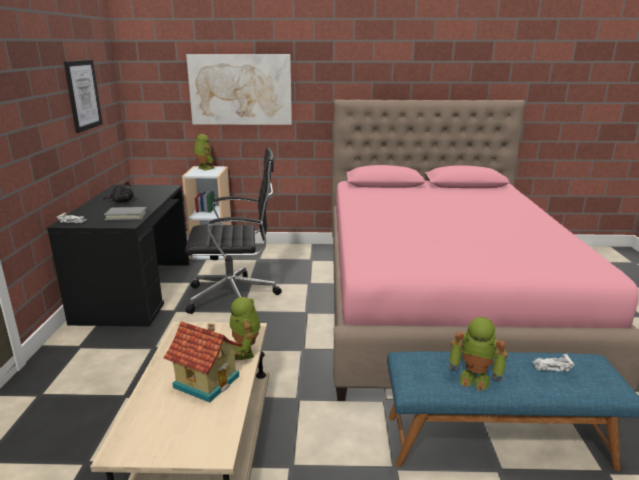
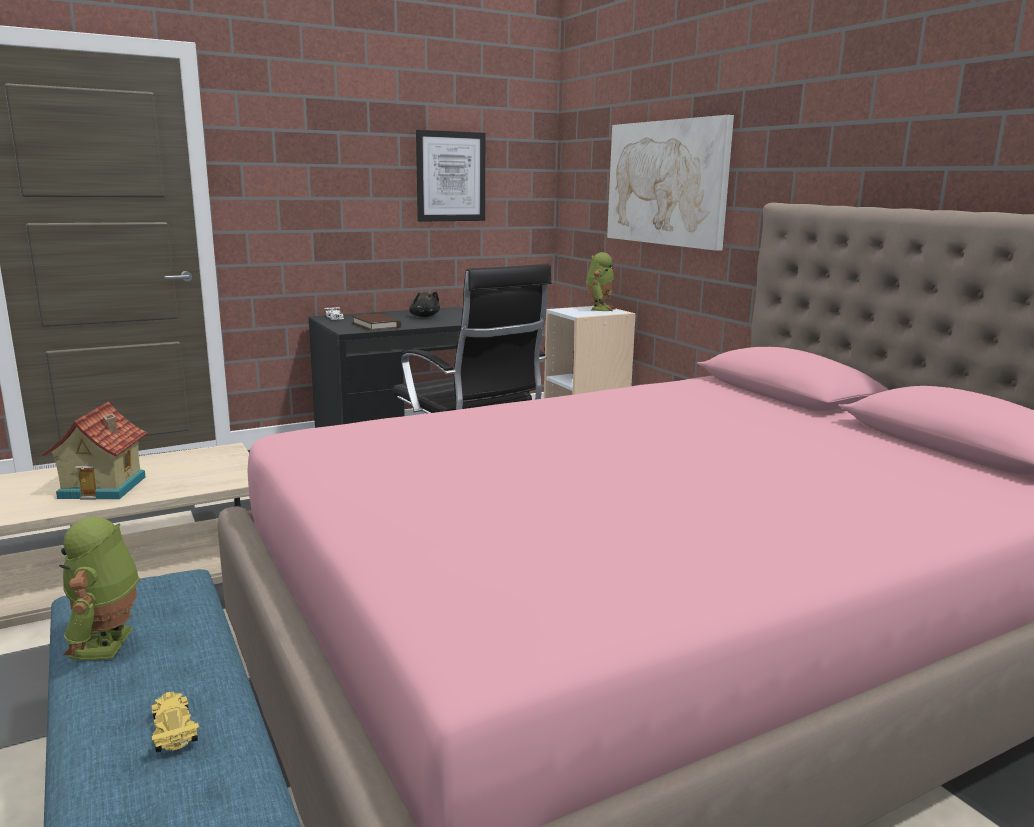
camera: 60 degrees right, 5 degrees down
grey book [104,207,147,220] -> brown book [352,314,401,331]
toy robot [230,297,260,360] -> none
white toy car [533,354,575,372] -> yellow toy car [151,692,199,752]

